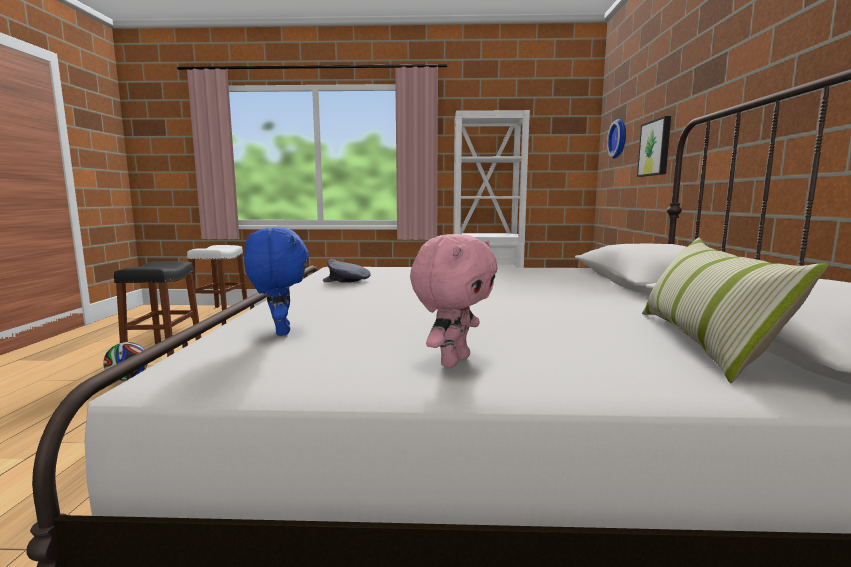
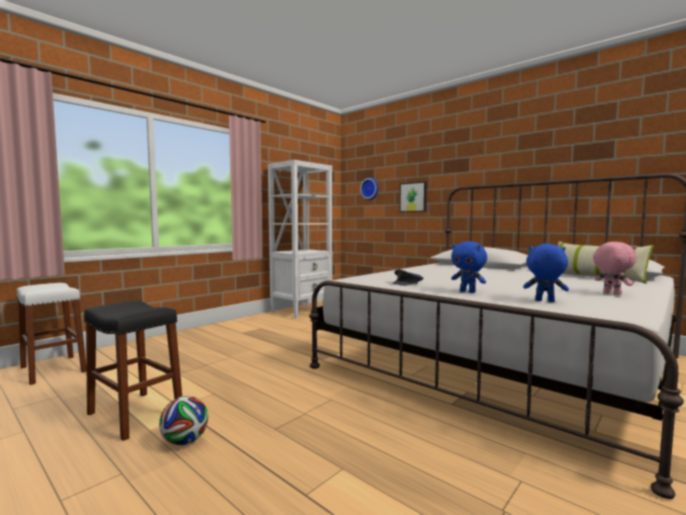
camera: 50 degrees left, 5 degrees down
none -> blue plush toy [451,241,487,293]

